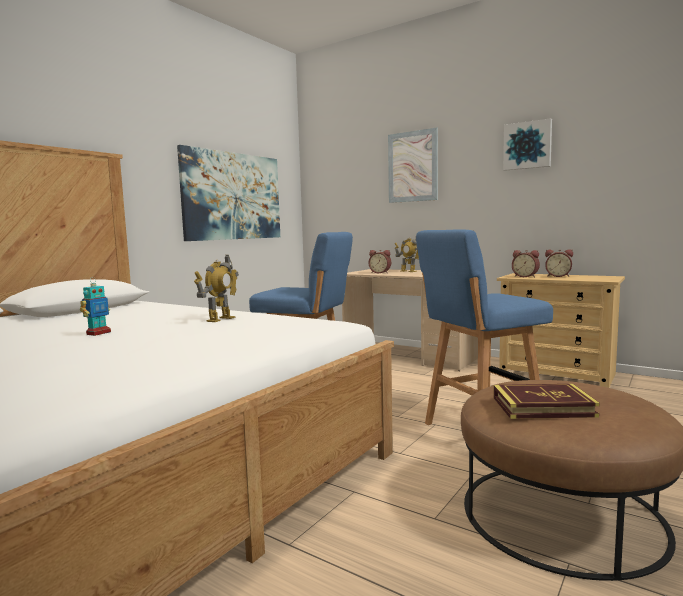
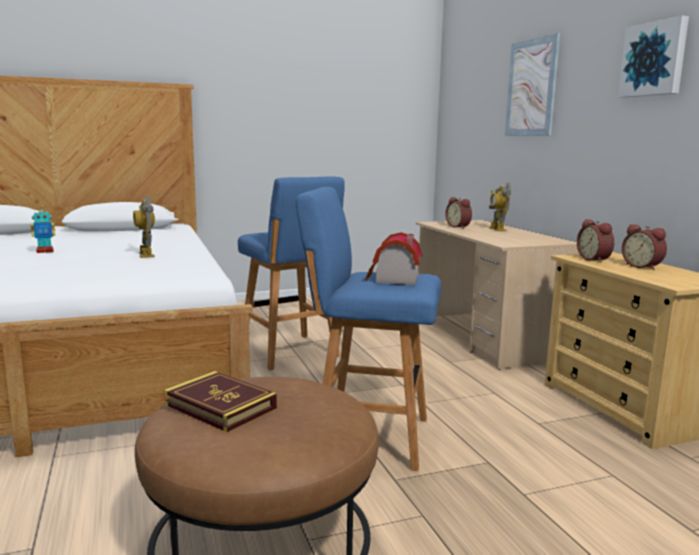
camera: 35 degrees right, 5 degrees up
picture [177,145,280,241] -> none
toy robot [194,255,239,322] -> toy robot turned 90 degrees clockwise [133,196,155,258]
none -> toy house [366,232,422,285]

